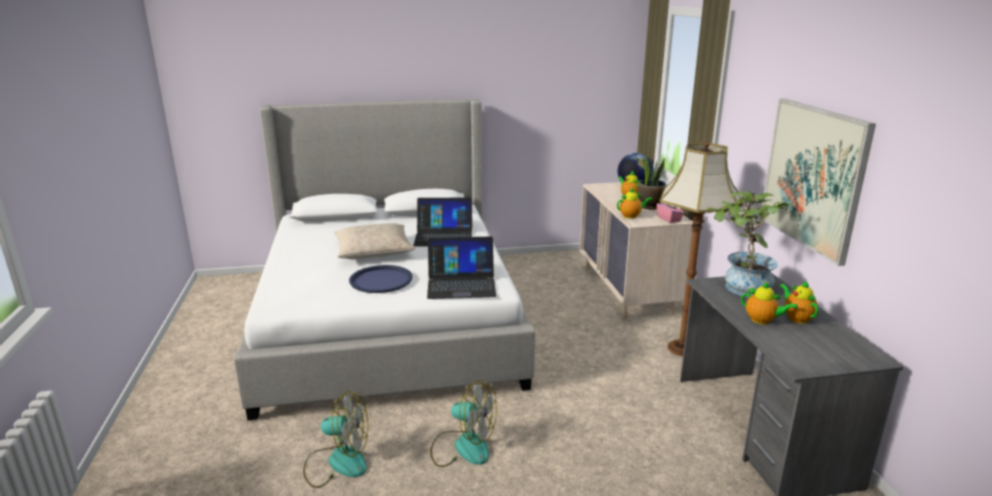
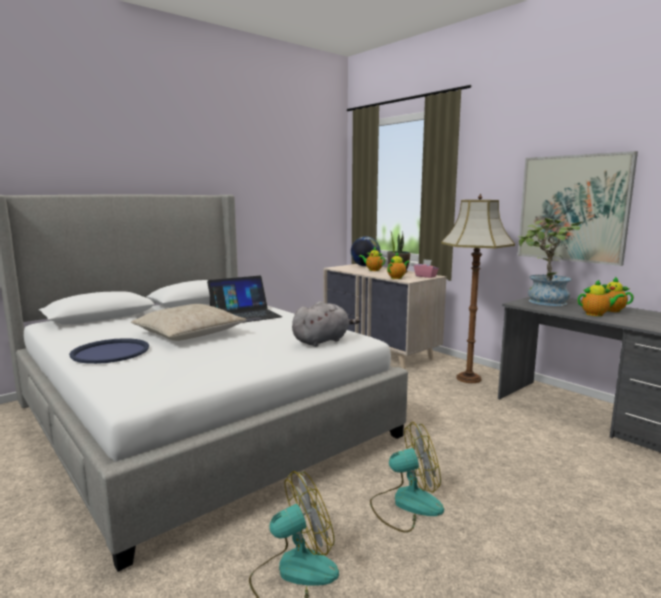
camera: 30 degrees left, 10 degrees down
blue tray [349,265,413,293] -> blue tray moved to [69,338,149,364]
laptop [427,237,496,299] -> grey plush toy [292,301,360,347]

